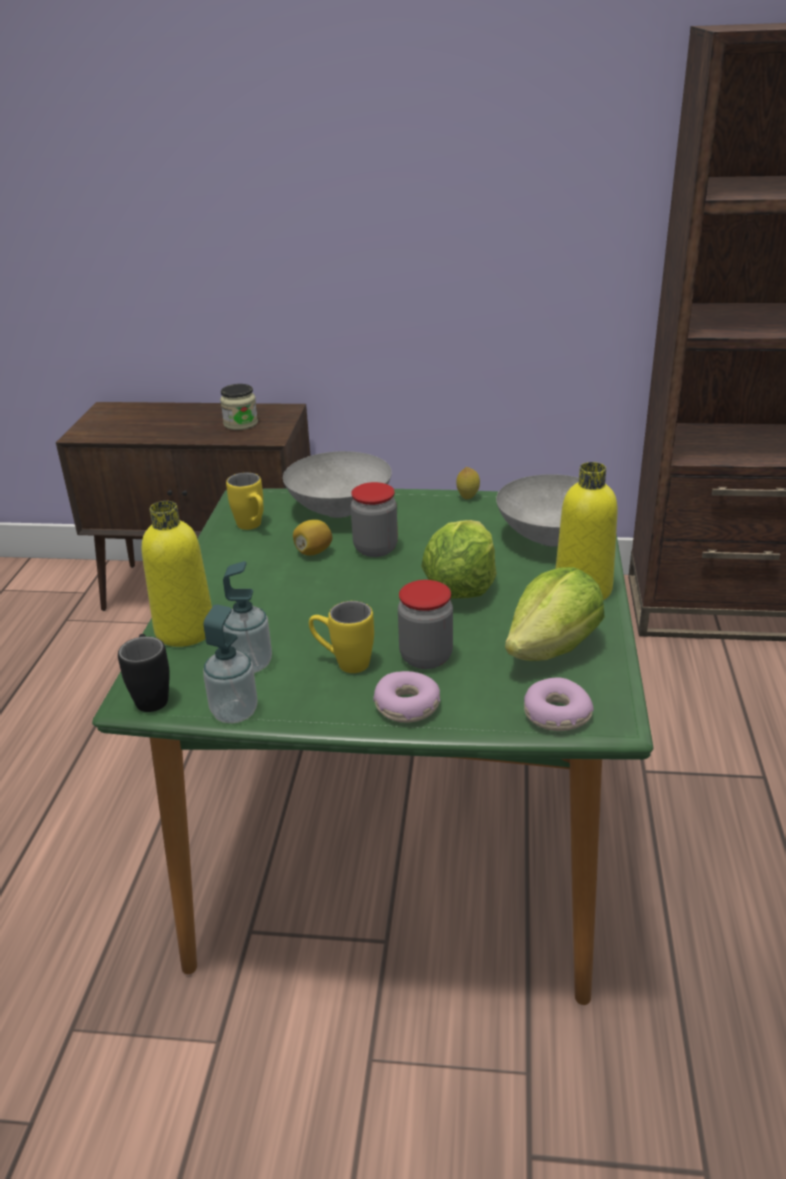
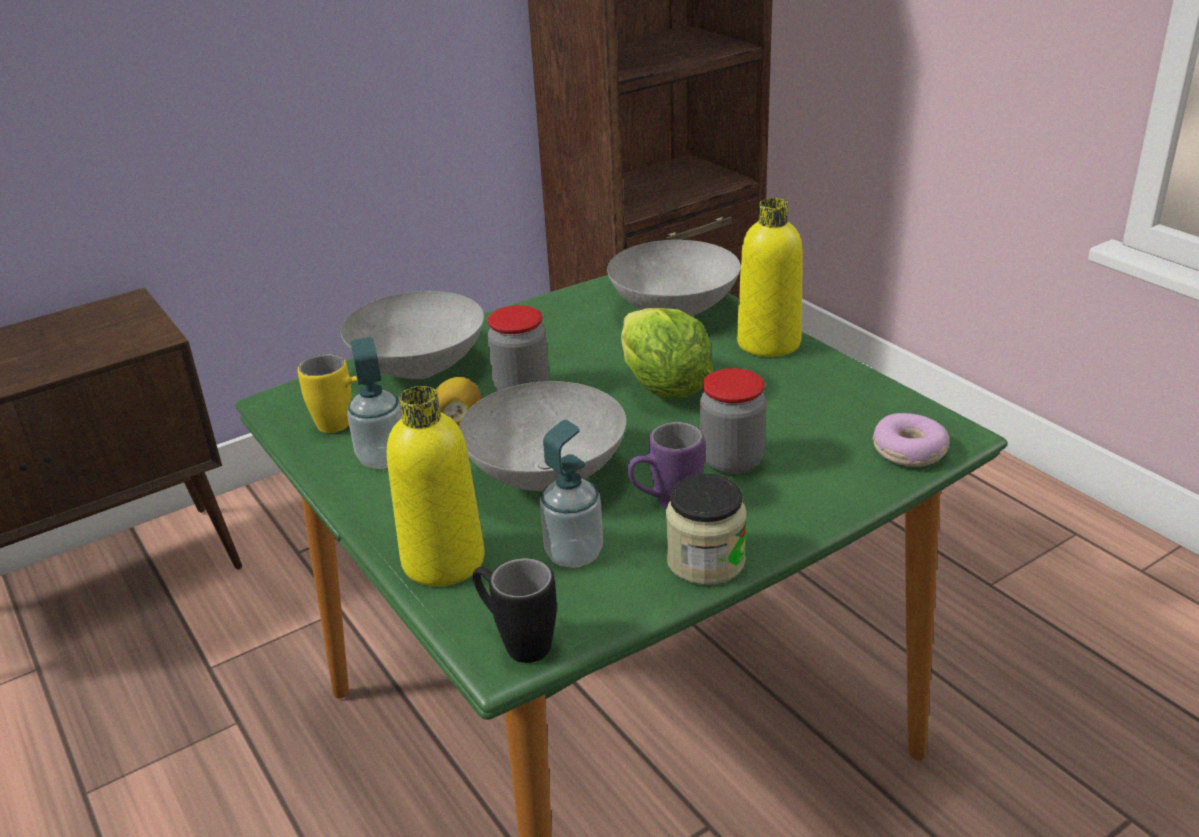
camera: 40 degrees left, 0 degrees up
soap dispenser [203,604,258,724] -> soap dispenser moved to [347,337,402,469]
jar [220,384,258,430] -> jar moved to [666,474,747,585]
yellow mug [309,601,374,673] -> purple mug [627,422,705,509]
donut [373,671,440,723] -> none
lemon [456,467,480,499] -> none
lettuce [505,567,605,661] -> none
none -> grey bowl [459,381,626,491]

